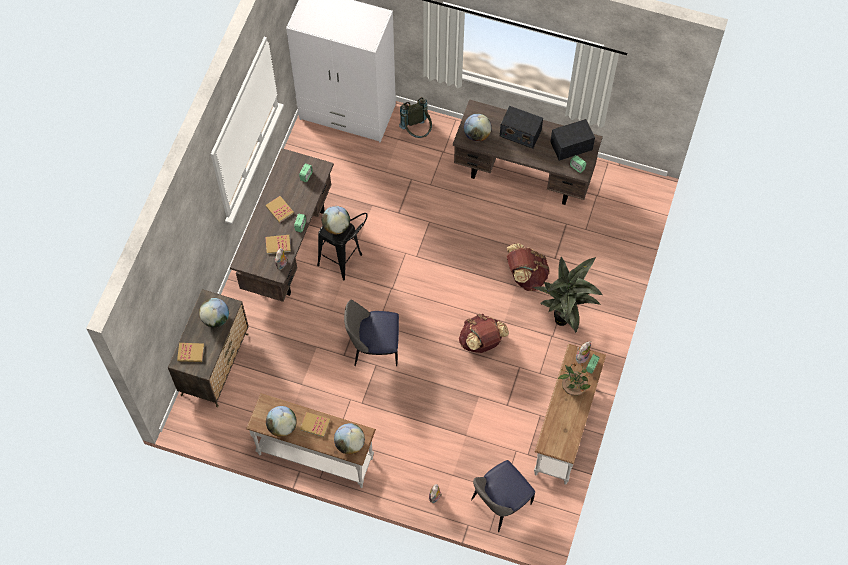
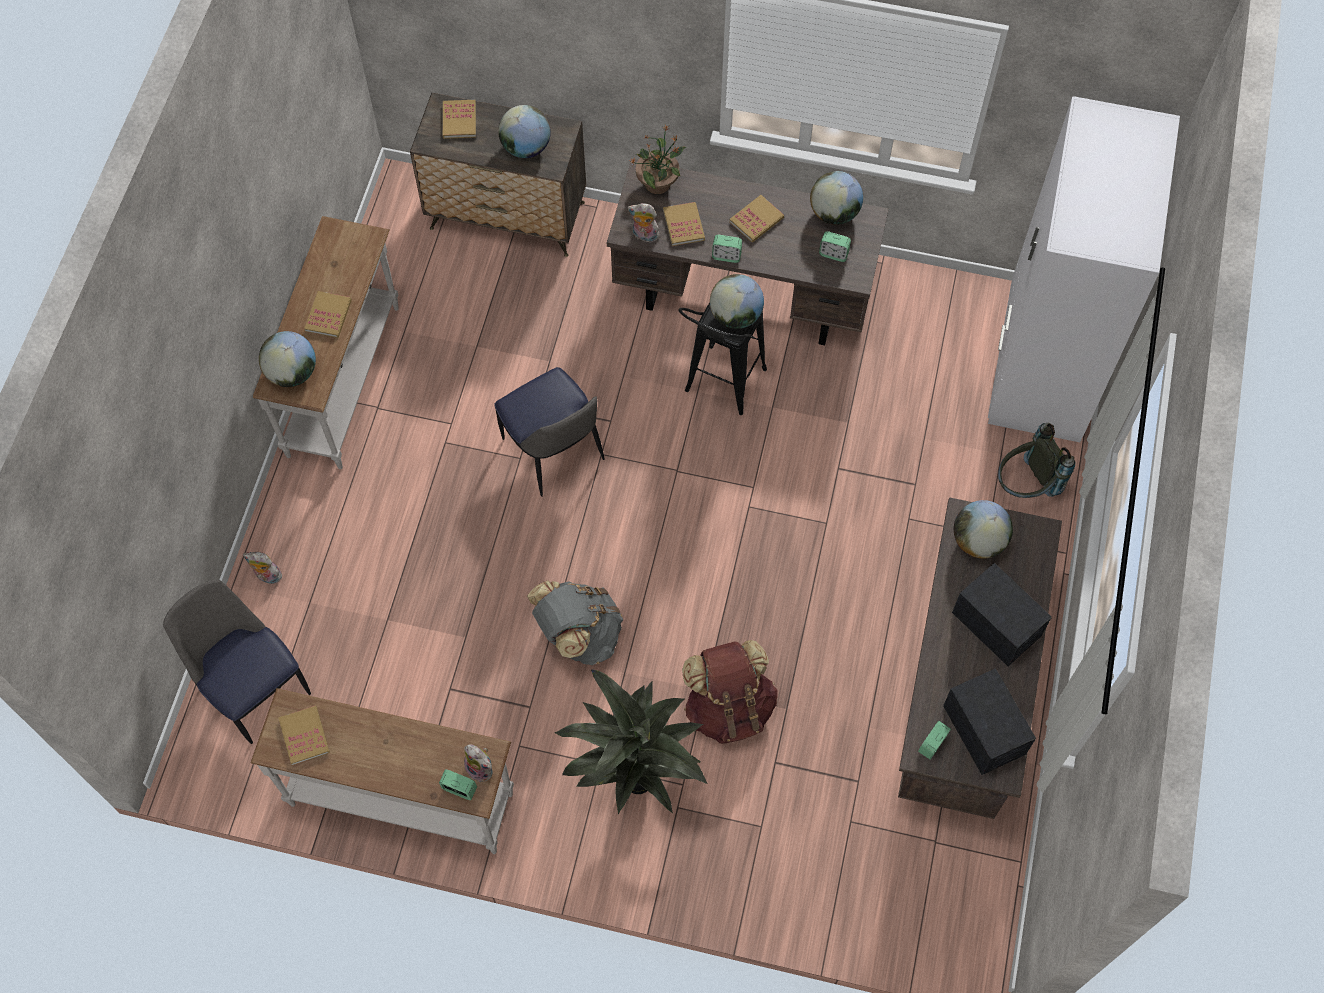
camera: 85 degrees right, 0 degrees up
globe [266,406,297,437] -> globe moved to [810,171,863,225]
chair [344,300,399,366] -> chair turned 150 degrees clockwise [494,367,605,497]
brown backpack [459,314,509,353] -> grey backpack [527,580,623,665]
radio [500,106,543,148] -> radio turned 120 degrees clockwise [952,563,1052,666]
potted plant [558,363,591,396] -> potted plant moved to [630,125,686,194]
none -> book [278,706,330,766]

